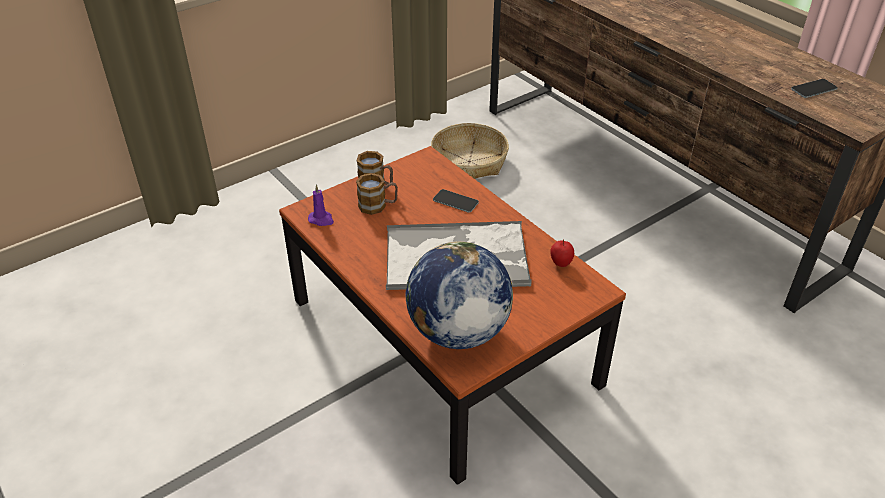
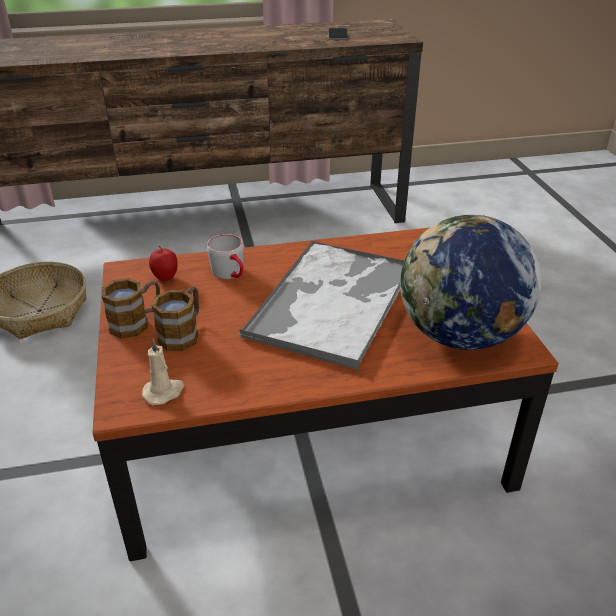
camera: 65 degrees left, 5 degrees down
purple candle [308,184,334,226] -> beige candle [142,338,184,405]
phone [433,189,479,213] -> grey mug [207,234,244,279]
apple [550,239,574,267] -> apple moved to [149,246,178,282]

